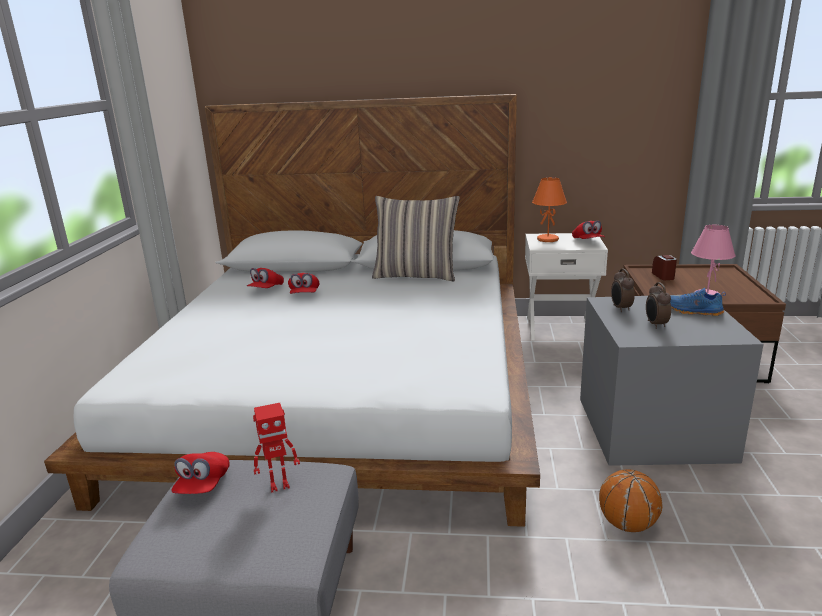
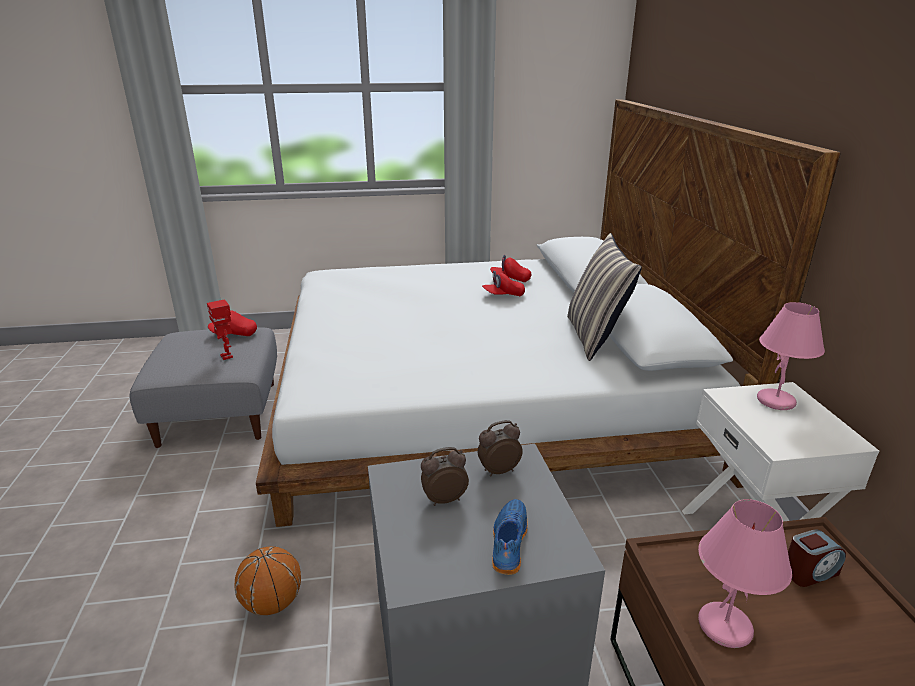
camera: 75 degrees right, 5 degrees up
orange table lamp [532,177,567,242] -> pink table lamp [757,302,825,410]
red cap [572,220,605,239] -> none

